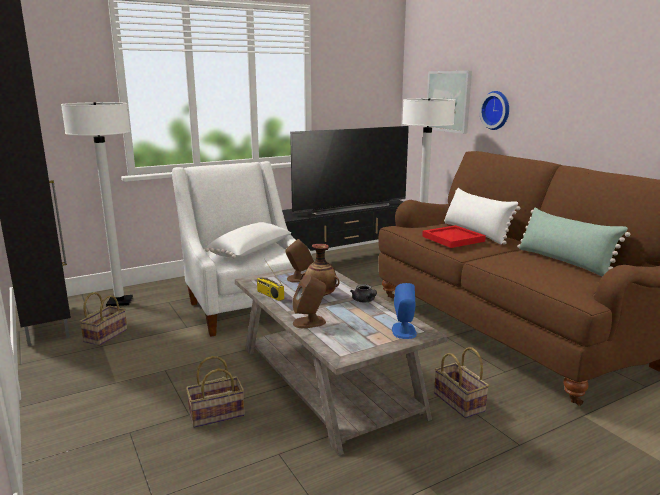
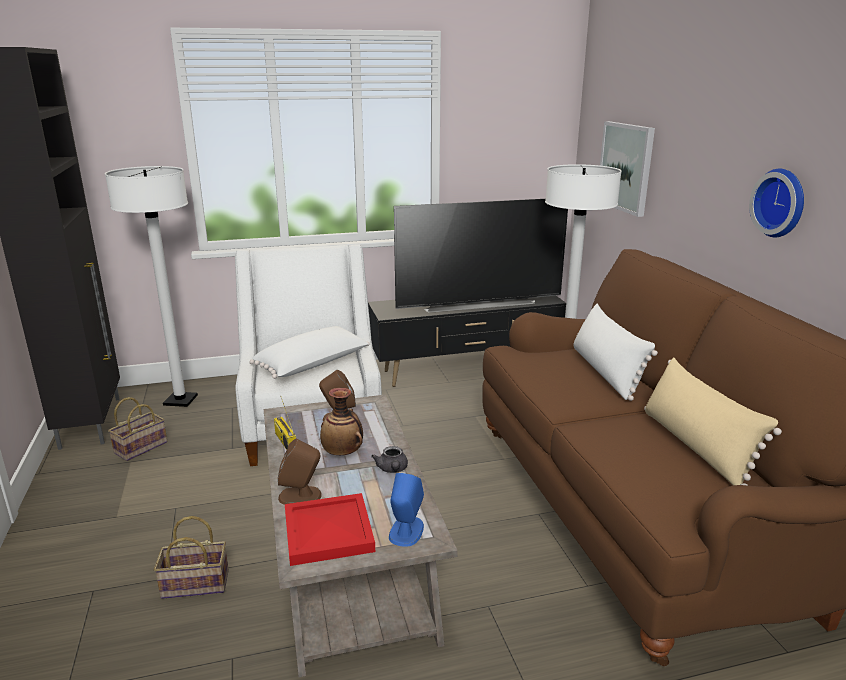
camera: 15 degrees right, 5 degrees up
red tray [422,225,486,248] -> red tray moved to [285,493,375,566]
basket [434,347,489,418] -> none
wall clock [479,91,509,130] -> wall clock moved to [749,168,804,237]
green pillow [517,208,630,276] -> beige pillow [644,357,782,485]

